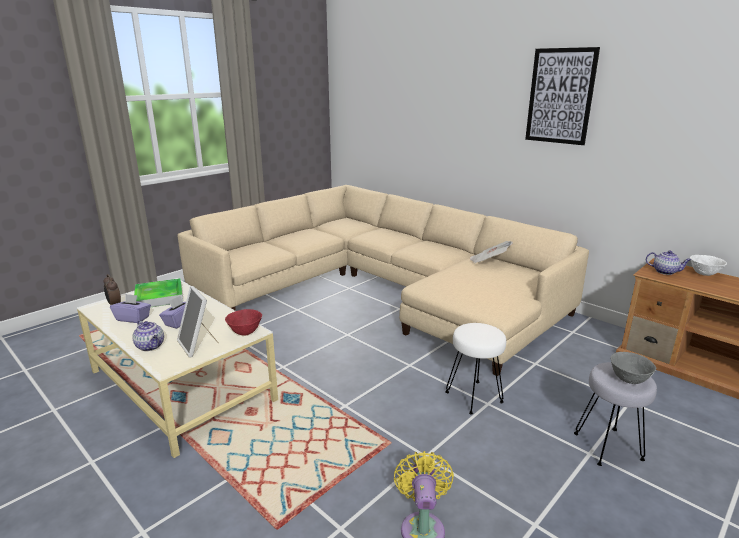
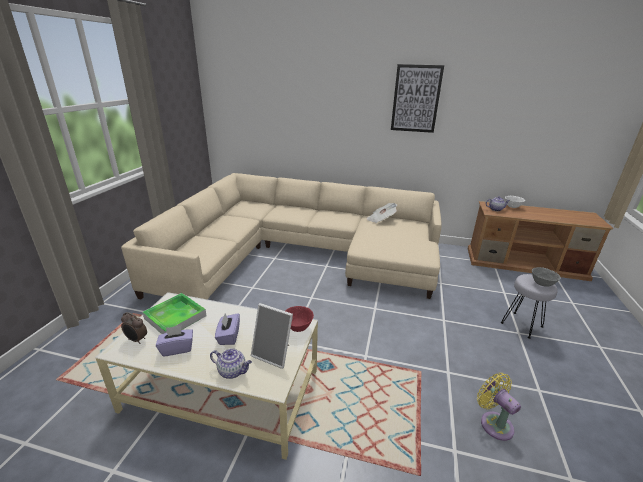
camera: 30 degrees left, 5 degrees up
white stool [445,323,506,414] -> none

